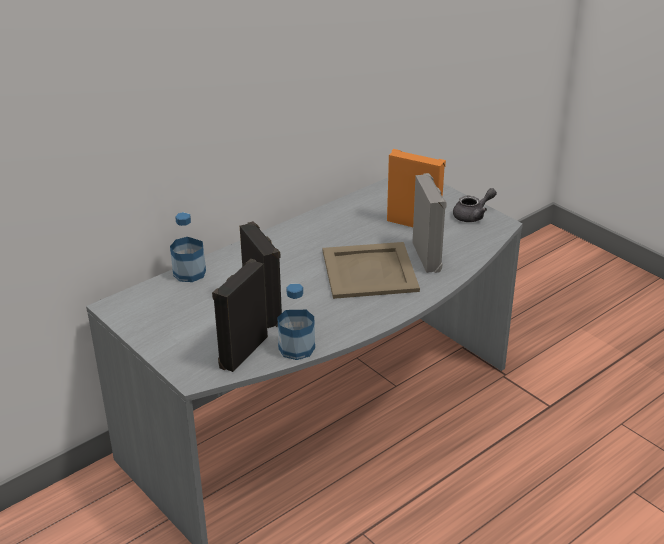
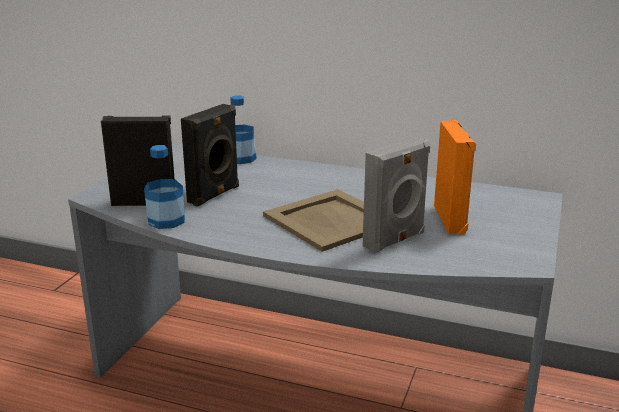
camera: 60 degrees right, 10 degrees down
grey teapot [453,188,497,222] -> none

